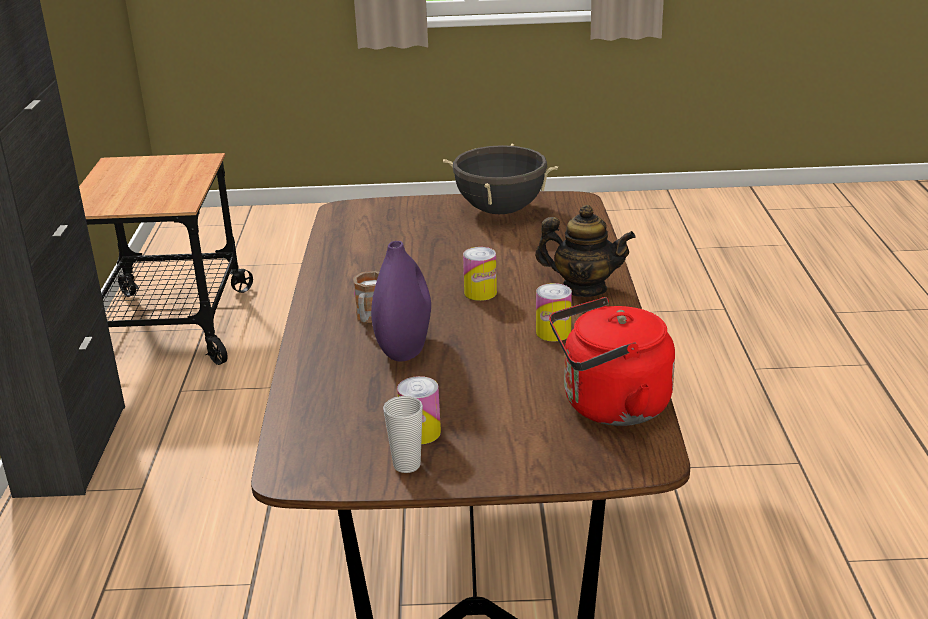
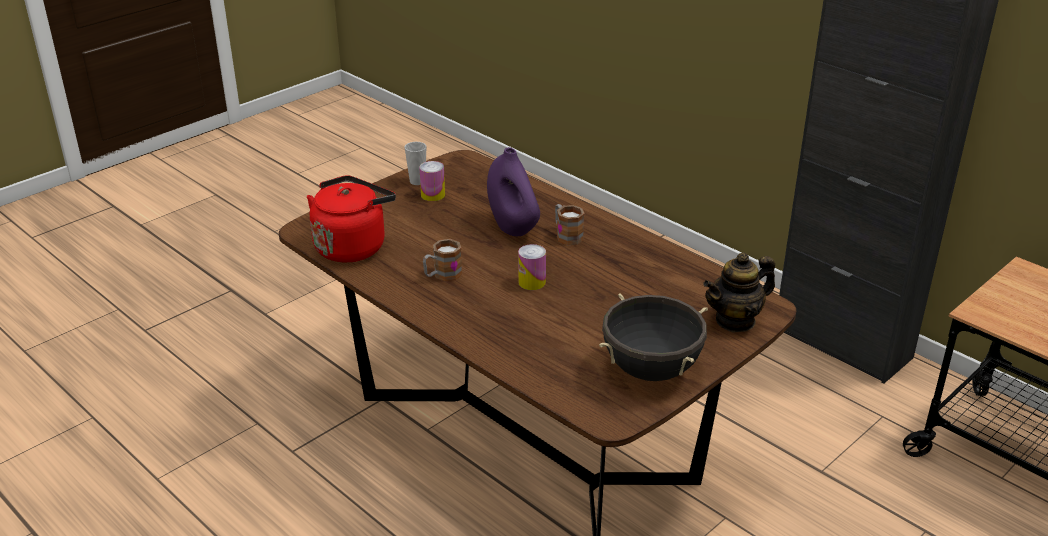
camera: 135 degrees right, 5 degrees up
teapot [535,205,635,297] -> teapot moved to [703,253,775,332]
can [536,283,572,341] -> mug [423,239,462,281]

